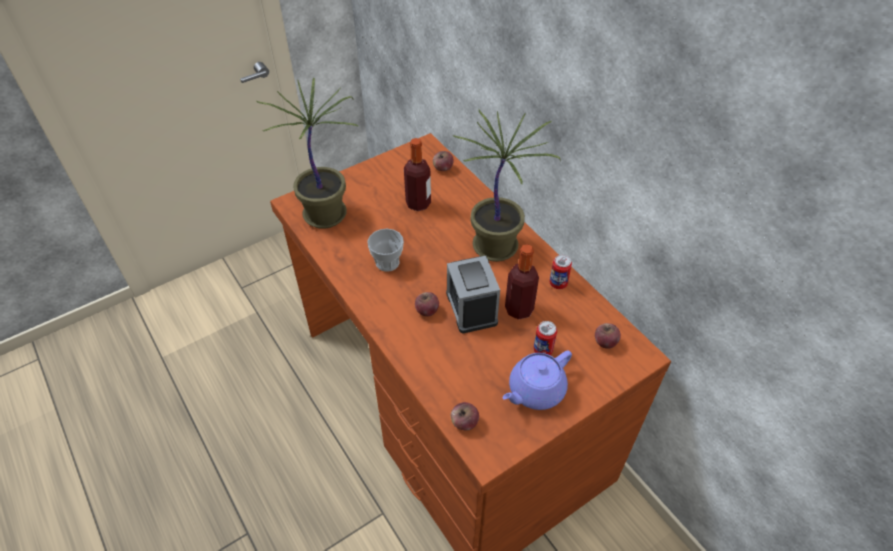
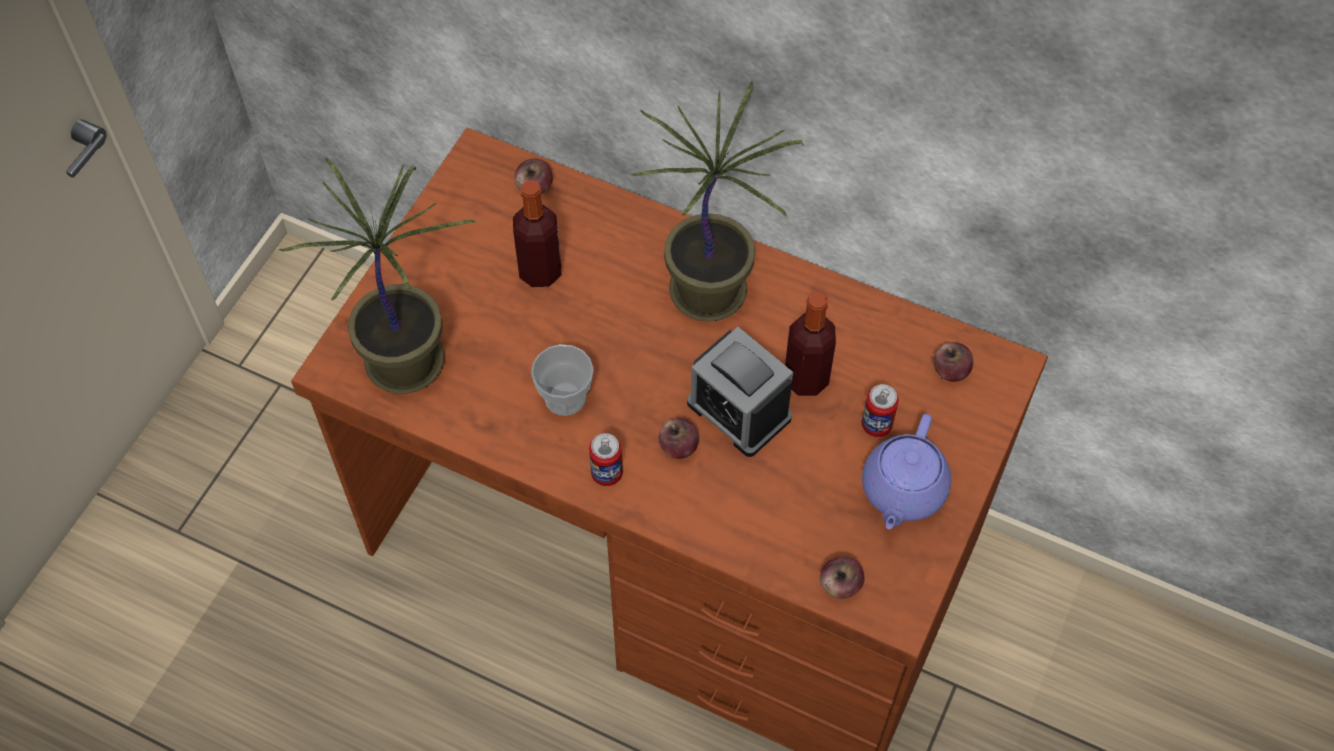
camera: 30 degrees left, 10 degrees up
can [549,255,572,289] -> can moved to [589,433,623,486]

